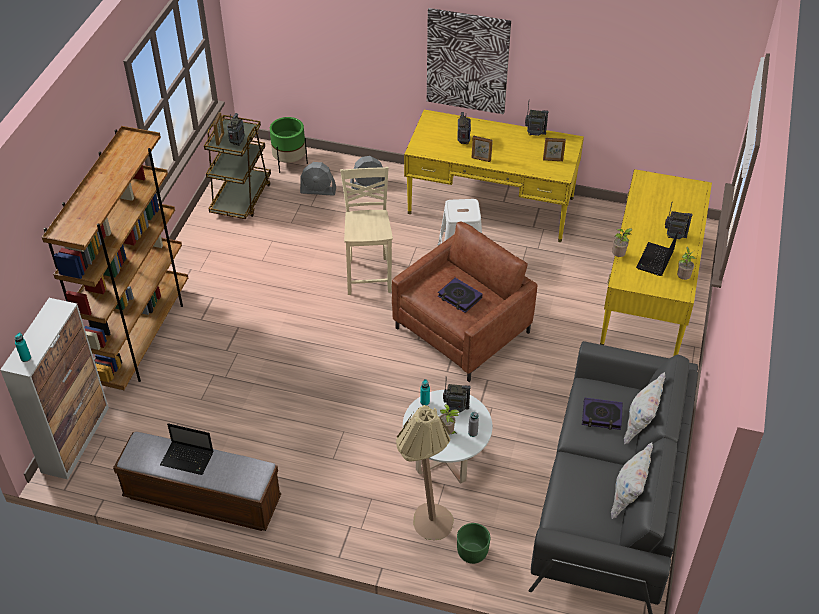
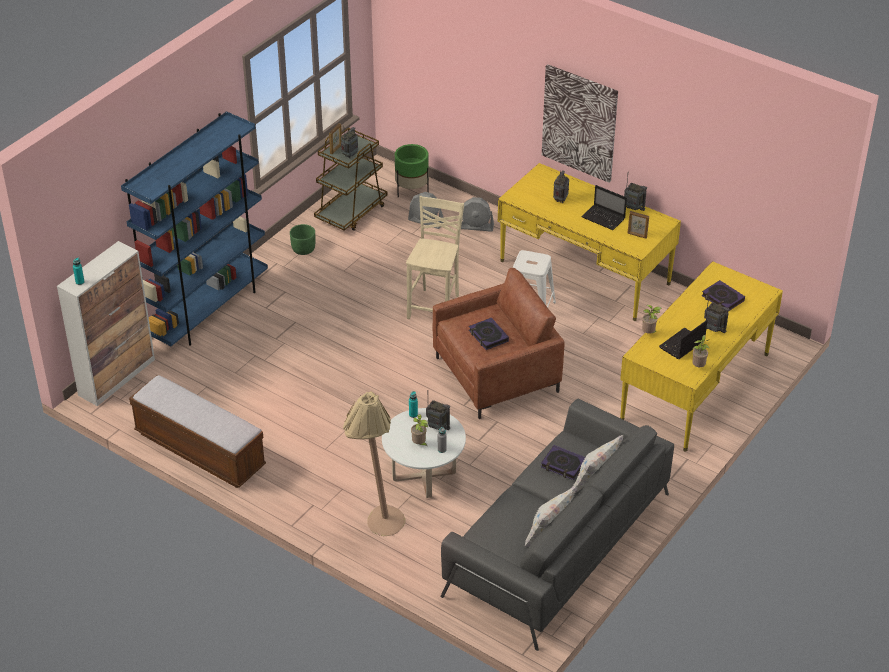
camera: 20 degrees right, 5 degrees down
brown bookcase [42,126,188,390] -> blue bookcase [121,111,268,346]
laptop [160,423,213,475] -> laptop moved to [581,185,627,230]
green planter [457,523,490,564] -> green planter moved to [290,224,315,255]
picture frame [472,136,493,162] -> none
none -> book [702,280,745,311]

